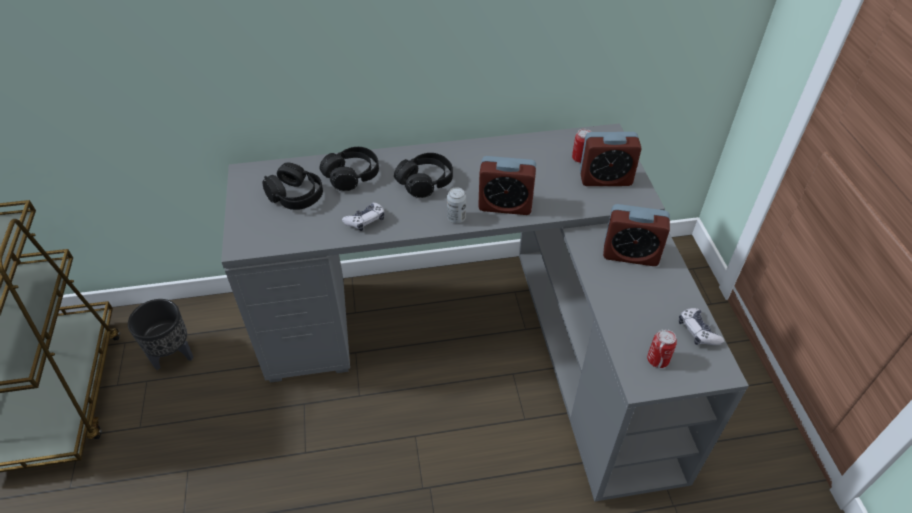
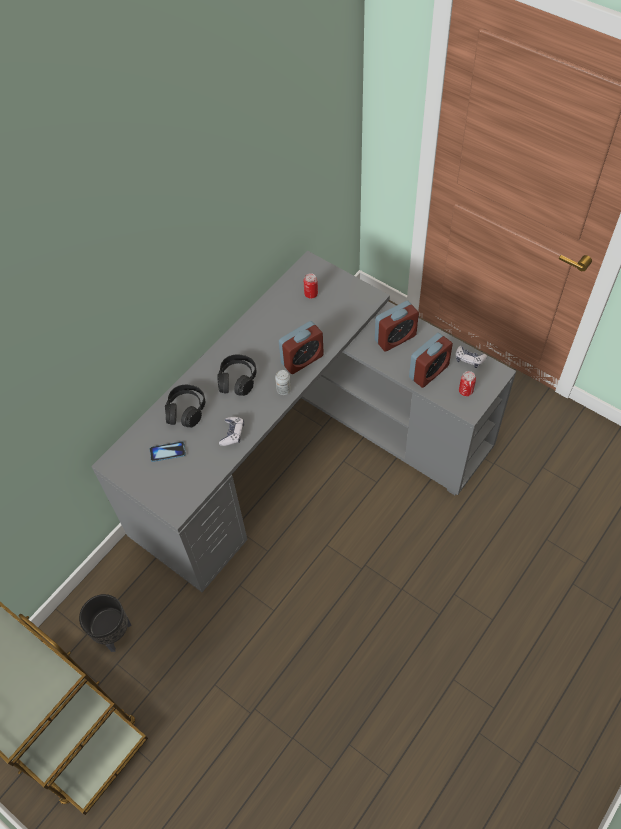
camera: 40 degrees left, 10 degrees up
black headphones [262,162,323,210] -> phone [150,441,186,462]
alarm clock [580,132,642,186] -> alarm clock moved to [409,333,453,388]

